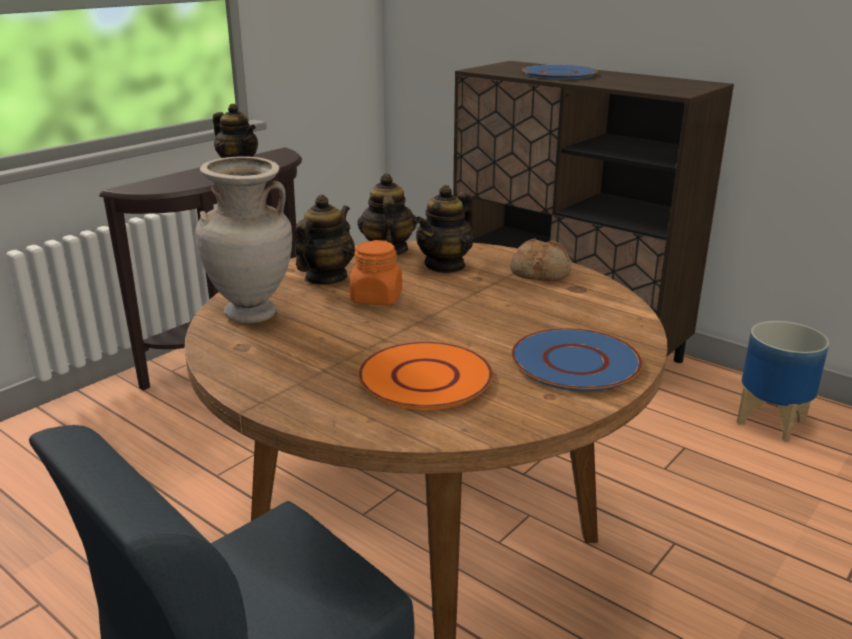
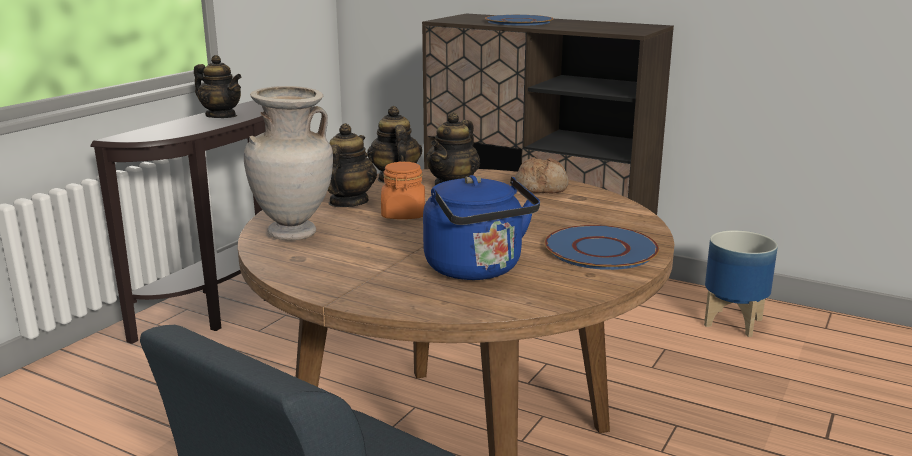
camera: 10 degrees left, 5 degrees down
orange plate [358,342,493,410] -> blue kettle [423,175,540,280]

